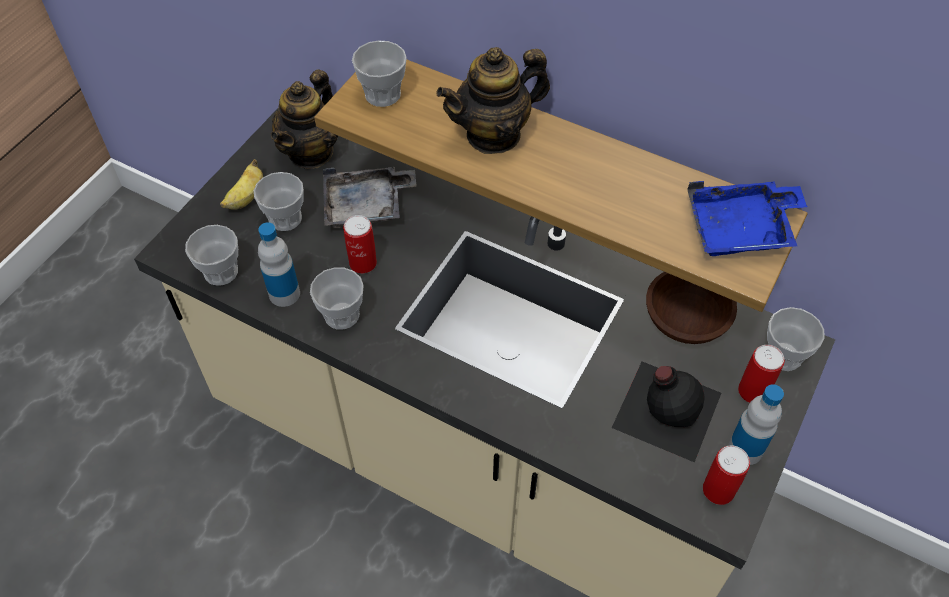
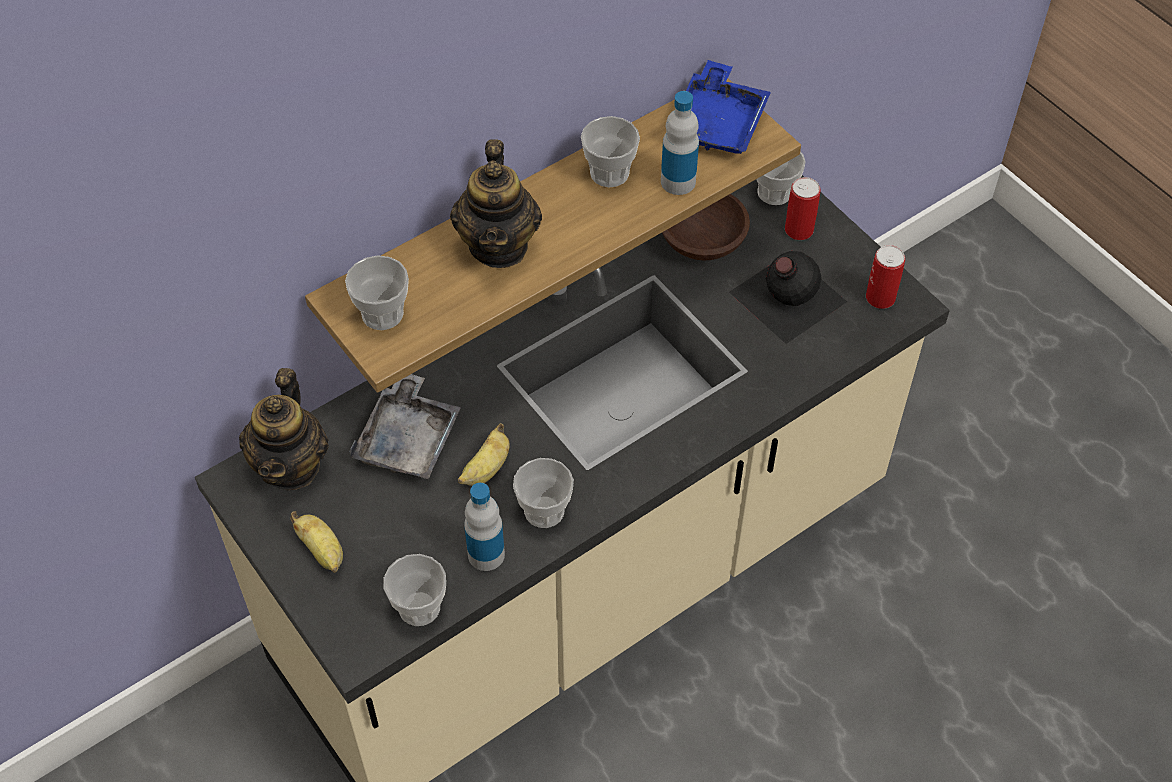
camera: 65 degrees left, 0 degrees up
cup [254,172,304,231] -> cup moved to [581,116,640,187]
teapot [271,70,338,169] -> teapot turned 45 degrees clockwise [239,368,329,490]
can [343,215,377,274] -> banana [458,423,510,486]
bottle [728,384,784,465] -> bottle moved to [661,91,699,195]

